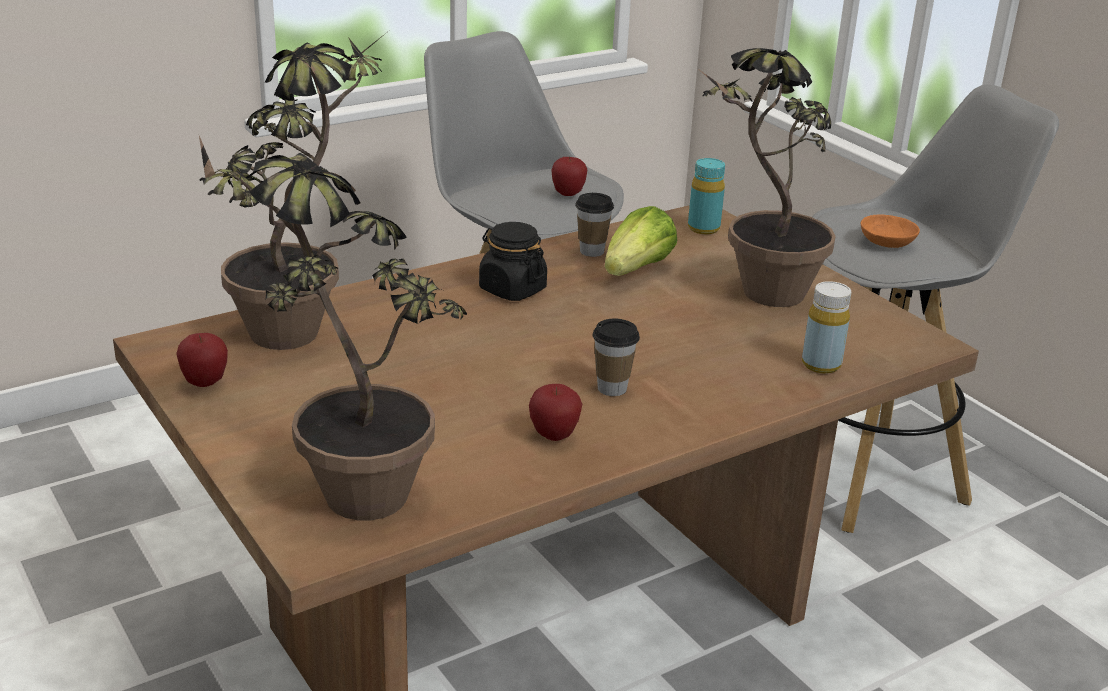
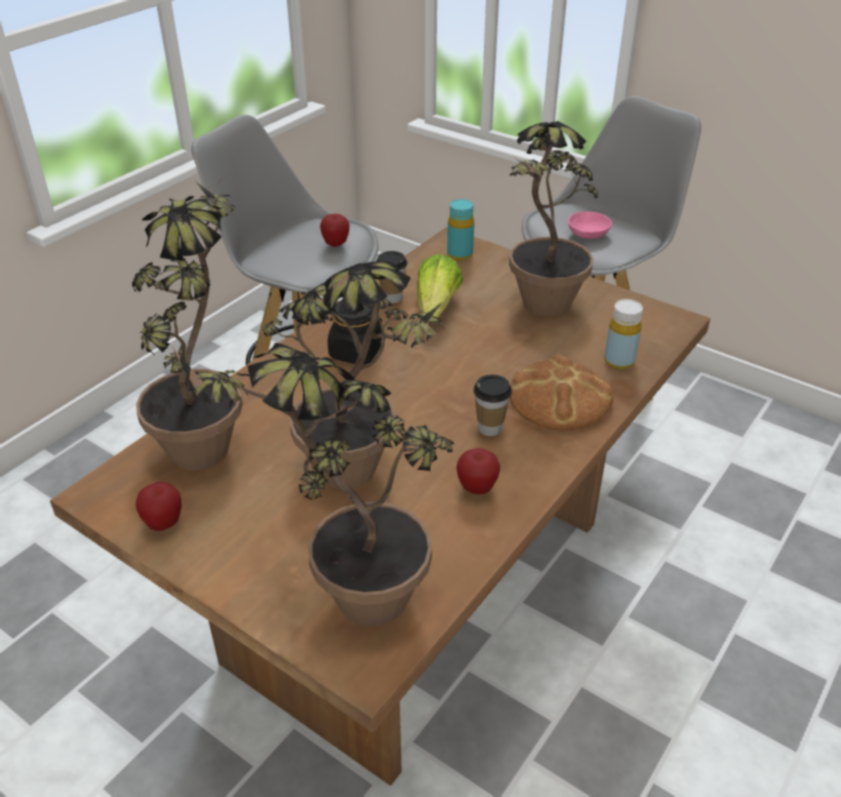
camera: 20 degrees left, 10 degrees up
orange bowl [861,214,920,248] -> pink bowl [568,212,612,239]
none -> potted plant [263,261,442,489]
none -> bread [510,355,614,430]

